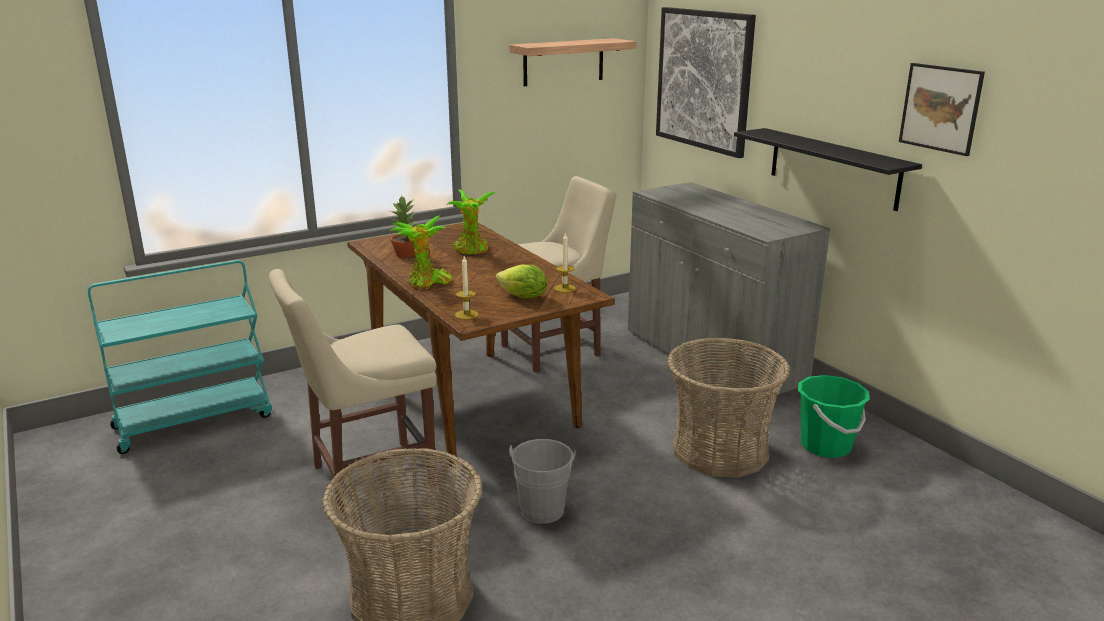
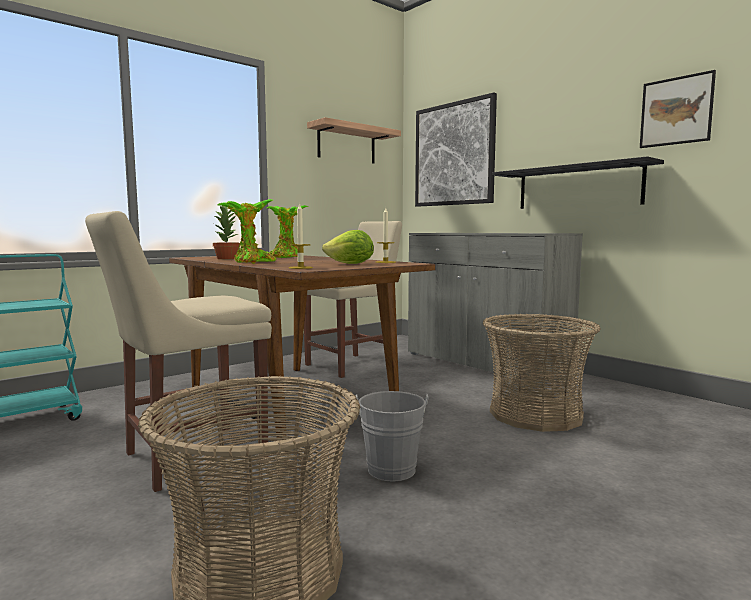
camera: 10 degrees left, 15 degrees down
green bucket [798,375,870,458] -> none

